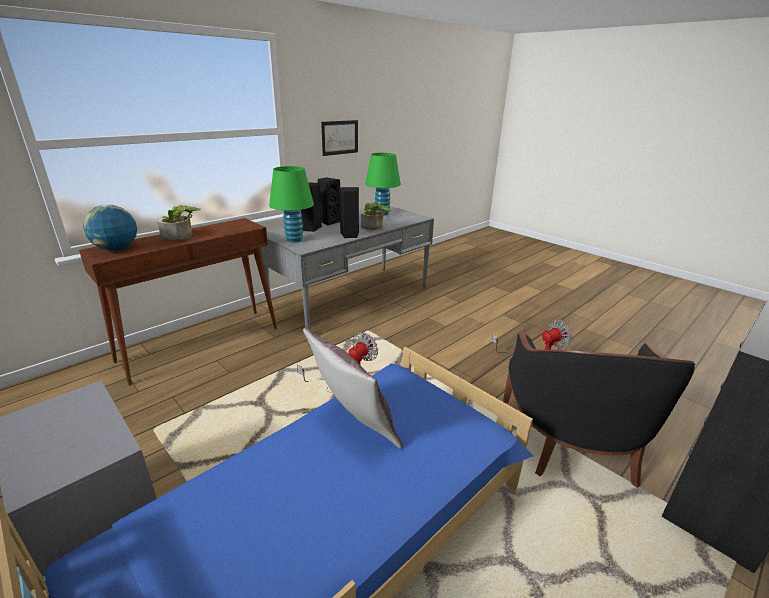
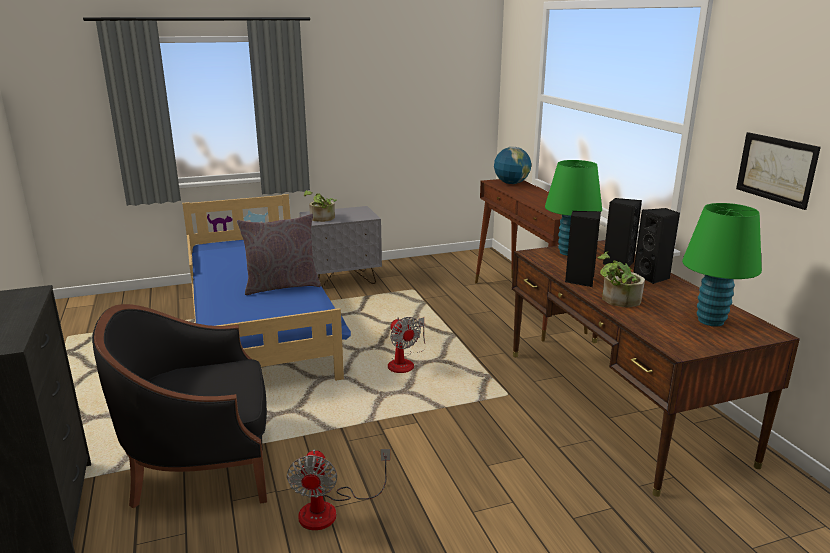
camera: 115 degrees right, 5 degrees down
potted plant [157,205,201,241] -> potted plant moved to [304,190,336,222]
grey desk [260,206,434,330] -> brown desk [512,240,800,497]
black armchair [503,332,695,488] -> black armchair turned 45 degrees counterclockwise [92,304,267,508]

